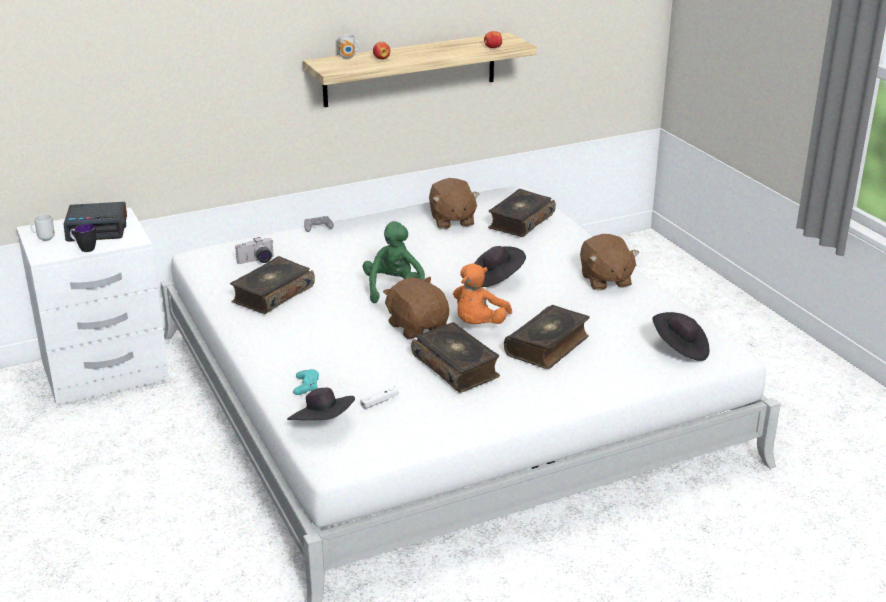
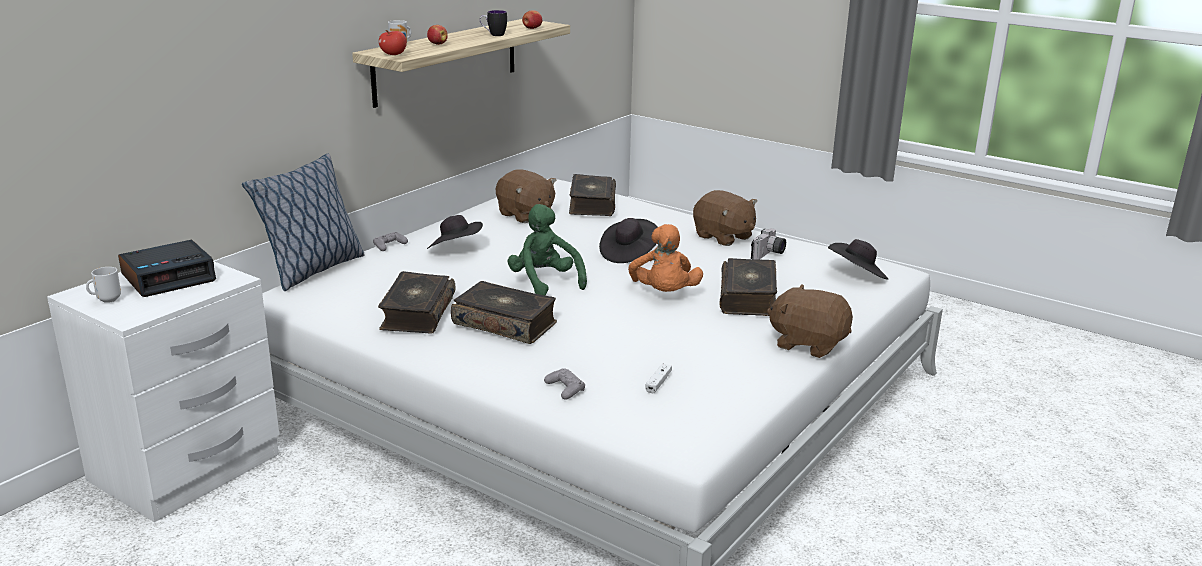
camera: 30 degrees left, 5 degrees down
mug [70,224,96,252] -> mug moved to [480,10,507,36]
camera [235,237,274,264] -> camera moved to [751,228,786,260]
black hat [287,388,355,420] -> black hat moved to [427,215,483,249]
turquoise game controller [293,369,319,395] -> grey game controller [544,368,585,400]
brown plush toy [383,277,449,339] -> brown plush toy moved to [767,284,853,358]
book [411,322,500,393] -> book moved to [451,281,557,344]
none -> pillow [242,154,365,291]
none -> apple [379,30,407,55]

